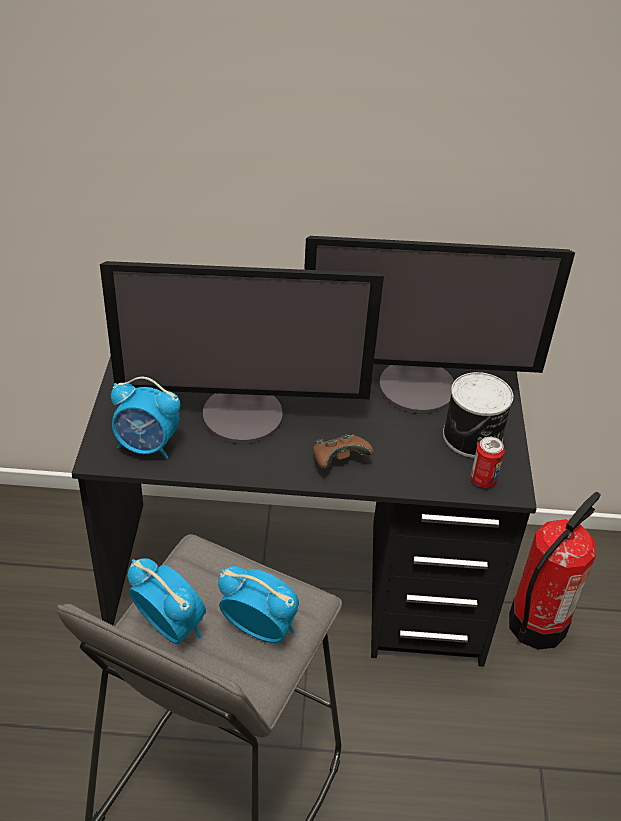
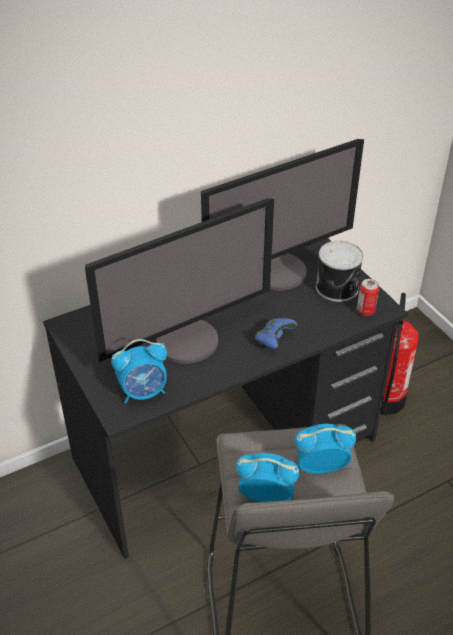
camera: 30 degrees left, 0 degrees up
brown game controller [313,435,373,469] -> blue game controller [255,318,297,349]

